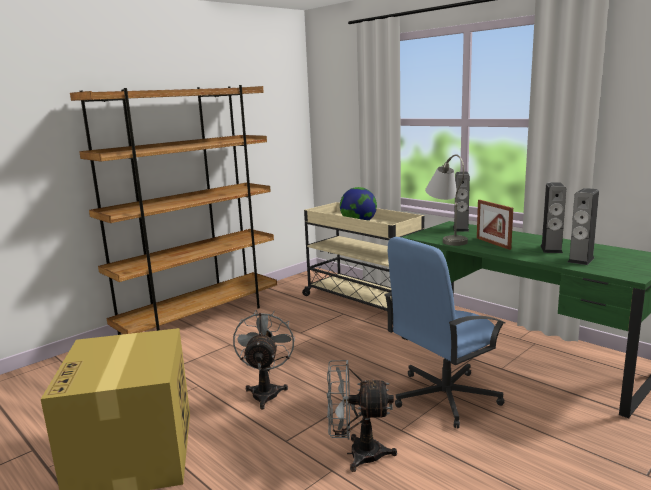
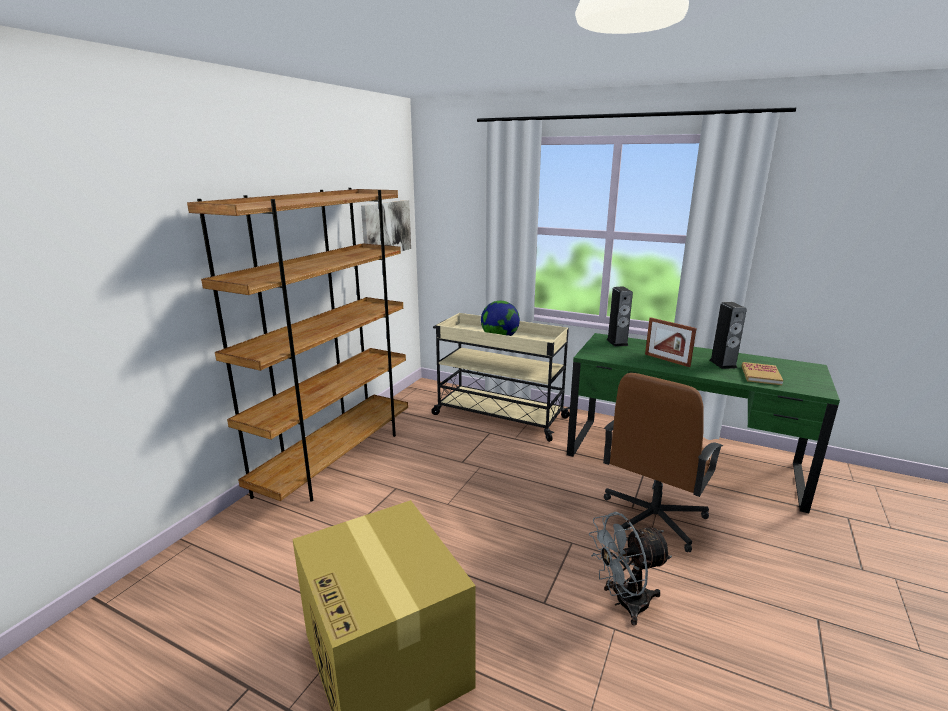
camera: 20 degrees left, 5 degrees up
grey fan [233,310,295,409] -> none
blue office chair [384,237,506,428] -> brown office chair [603,373,723,552]
grey table lamp [425,154,468,246] -> none
speaker [568,188,599,265] -> book [742,362,783,385]
none -> picture [361,200,411,251]

